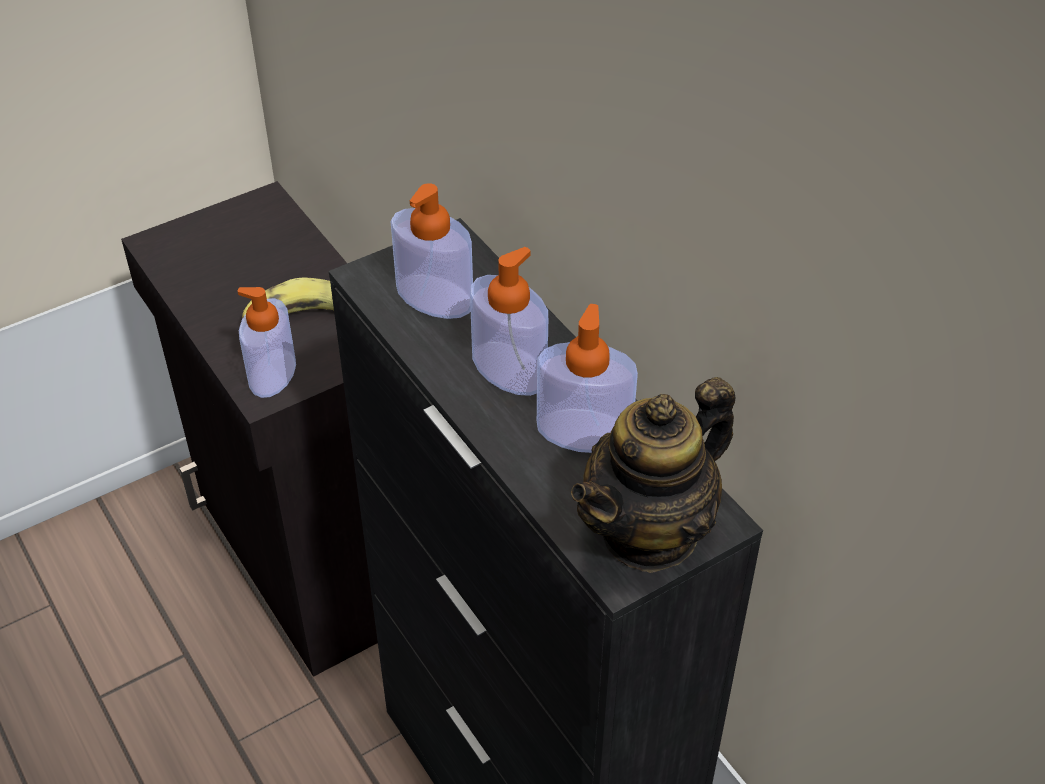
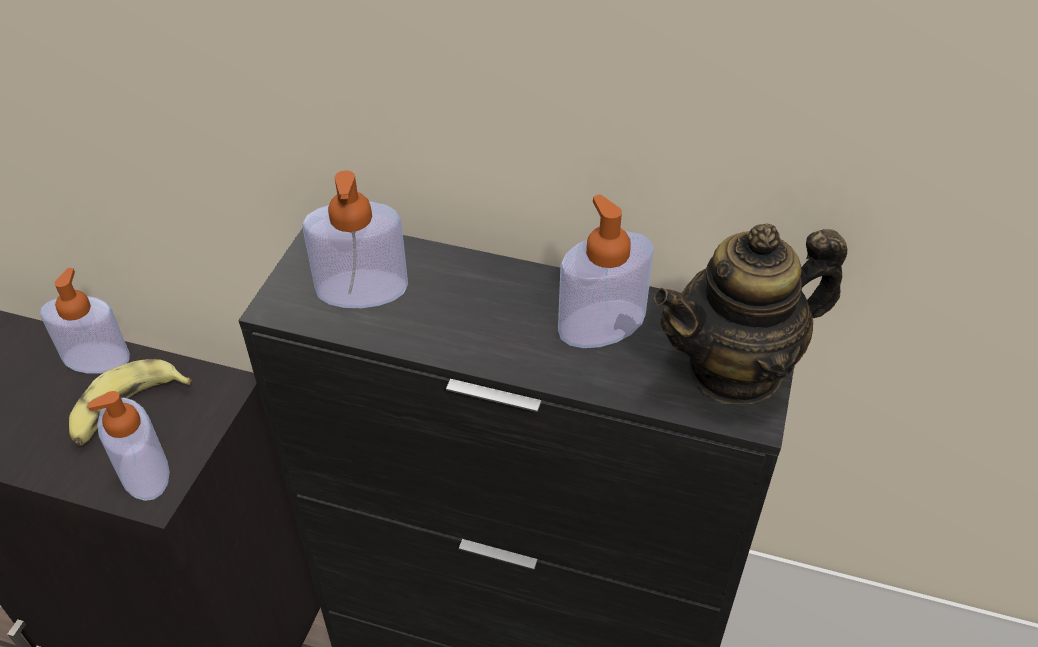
camera: 40 degrees left, 0 degrees up
soap dispenser [470,247,548,396] -> soap dispenser moved to [40,268,130,374]
teapot [571,377,735,573] -> teapot turned 60 degrees clockwise [654,223,847,404]

